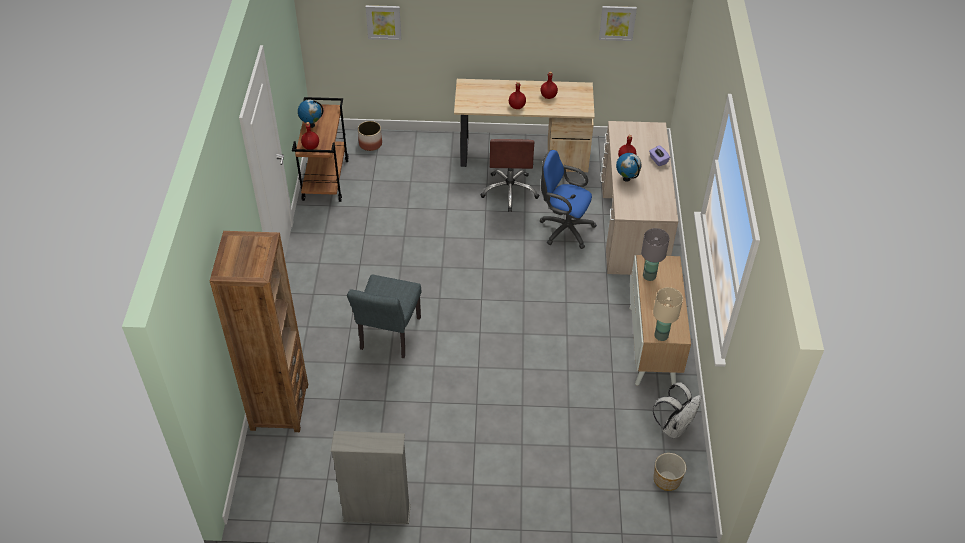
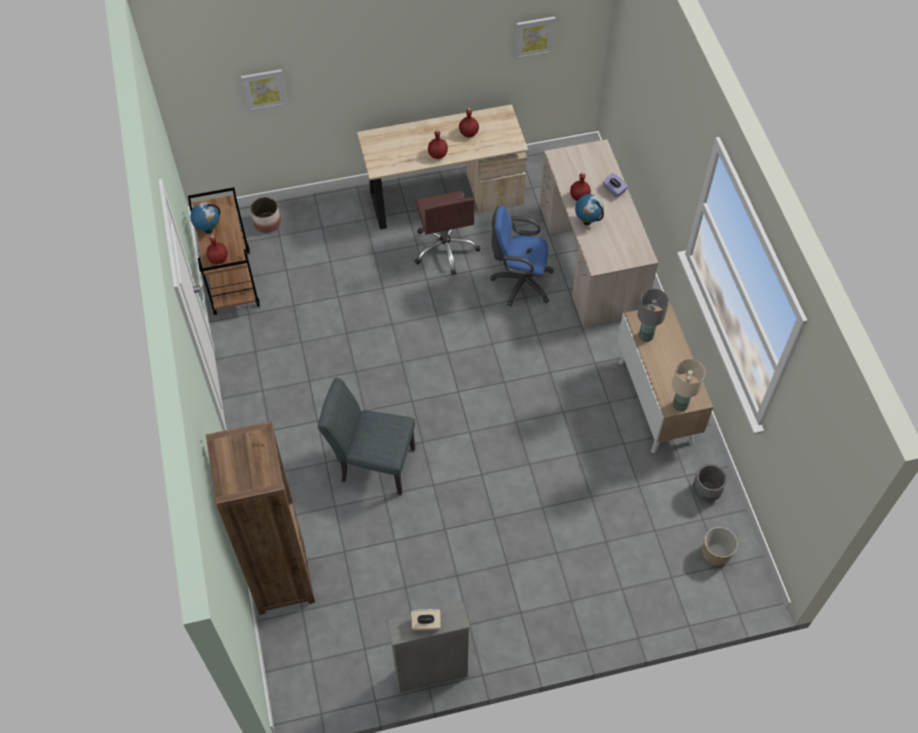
camera: 15 degrees left, 10 degrees up
grey chair [347,274,421,358] -> grey chair turned 105 degrees clockwise [318,378,415,495]
white backpack [653,382,702,439] -> grey planter [693,464,727,502]
none -> beige tissue box [411,609,441,631]

